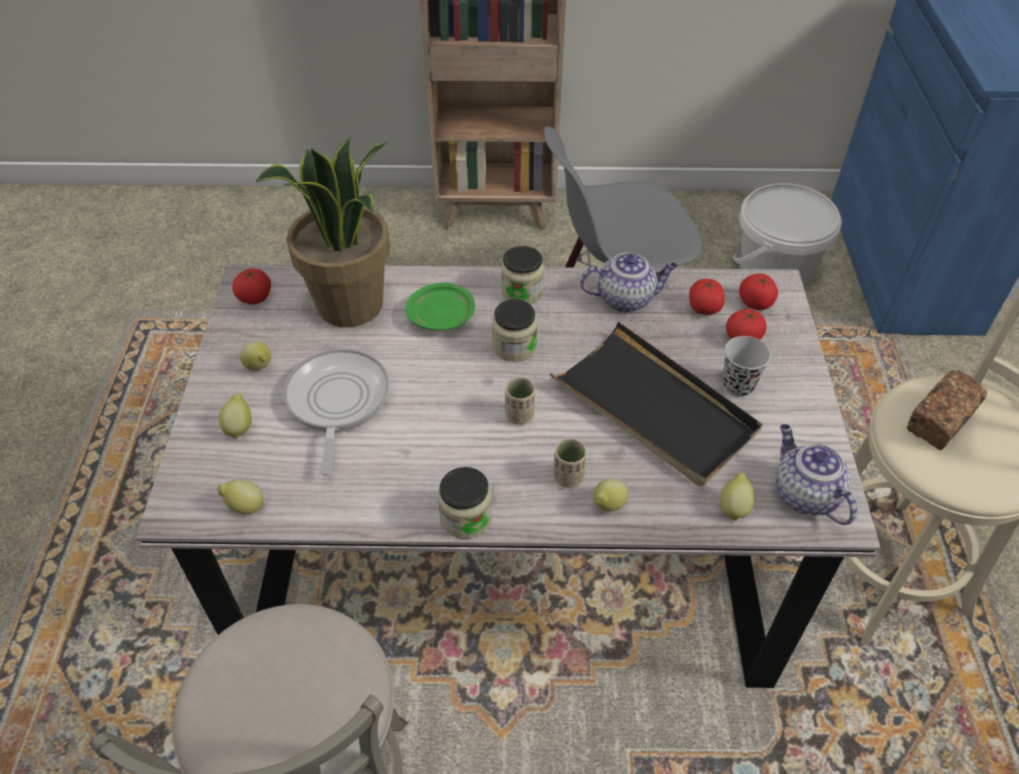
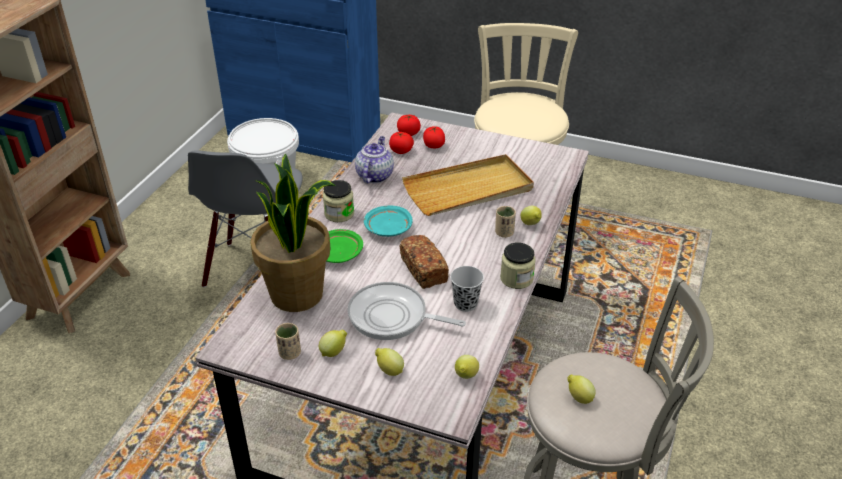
camera: 70 degrees left, 10 degrees down
tomato [232,268,271,304] -> none
jar [492,299,538,362] -> turquoise plate [364,205,412,237]
beige cup [505,377,535,425] -> beige cup moved to [275,323,301,360]
black tray [550,321,763,487] -> beige tray [402,154,534,216]
lemon [720,473,754,522] -> lemon moved to [567,375,596,404]
black cup [722,336,771,397] -> black cup moved to [450,266,484,312]
teapot [776,424,857,525] -> none
bread [907,370,987,450] -> bread moved to [400,235,449,289]

